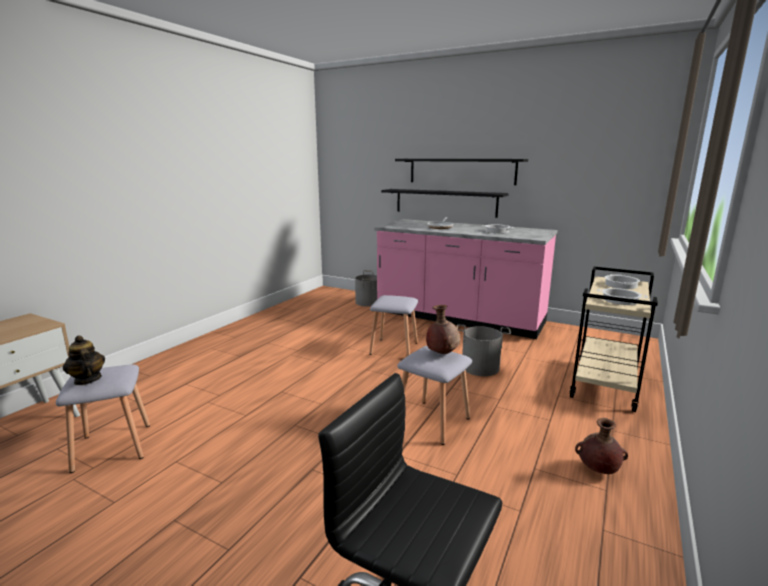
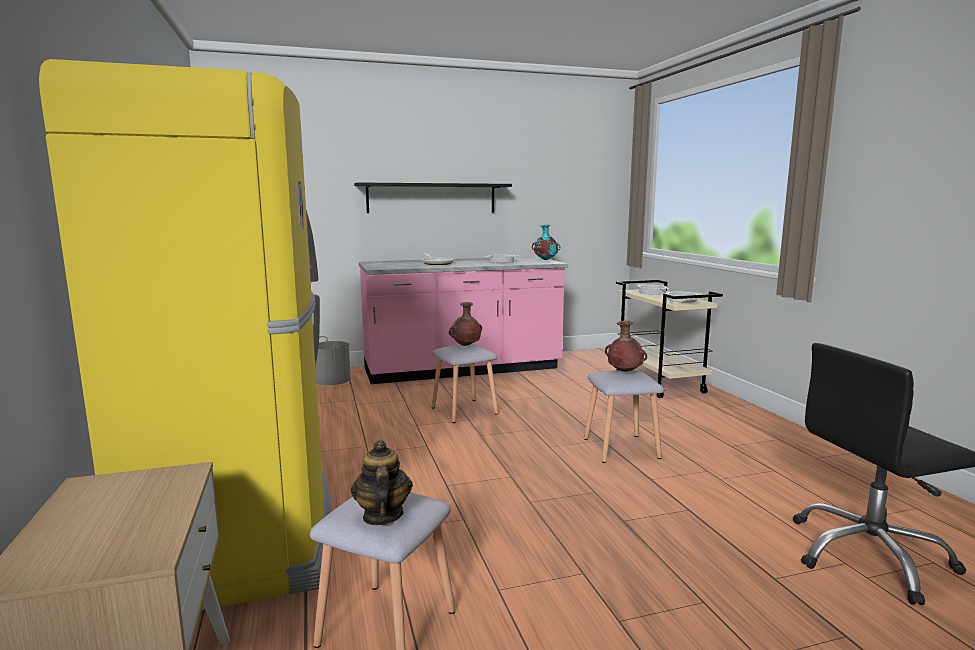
camera: 45 degrees left, 5 degrees down
teapot [63,335,105,385] -> teapot turned 75 degrees clockwise [351,440,413,525]
black shelf [381,189,509,218] -> none
grey bucket [457,325,511,376] -> none
brown vase [575,418,628,474] -> brown vase moved to [449,302,482,346]
none -> yellow fridge [39,59,332,610]
none -> turquoise vase [532,224,561,260]

